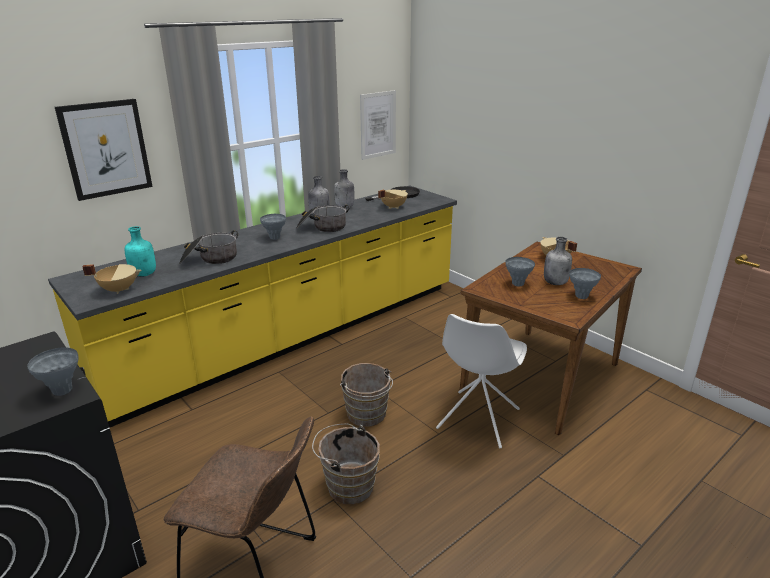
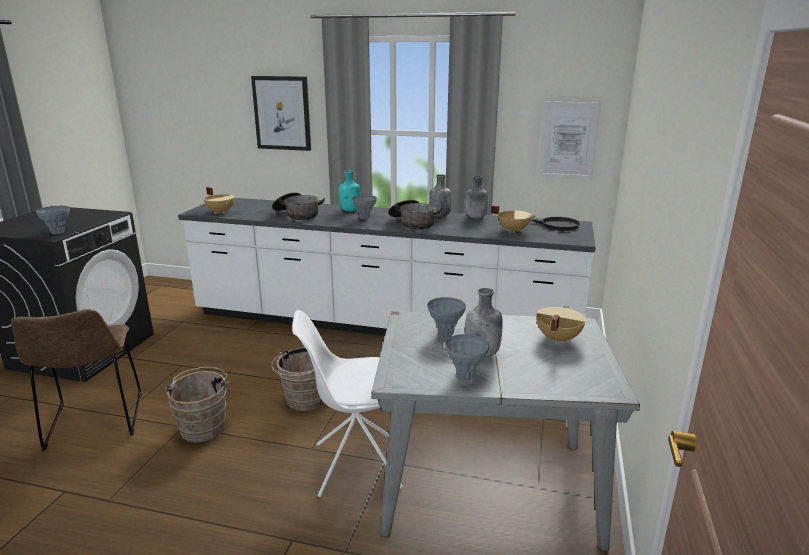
camera: 55 degrees right, 5 degrees down
yellow counter [48,185,457,428] -> white counter [178,198,596,336]
turquoise bottle [124,226,156,277] -> turquoise bottle moved to [339,171,361,212]
brown dining table [460,242,642,435] -> grey dining table [371,311,640,551]

